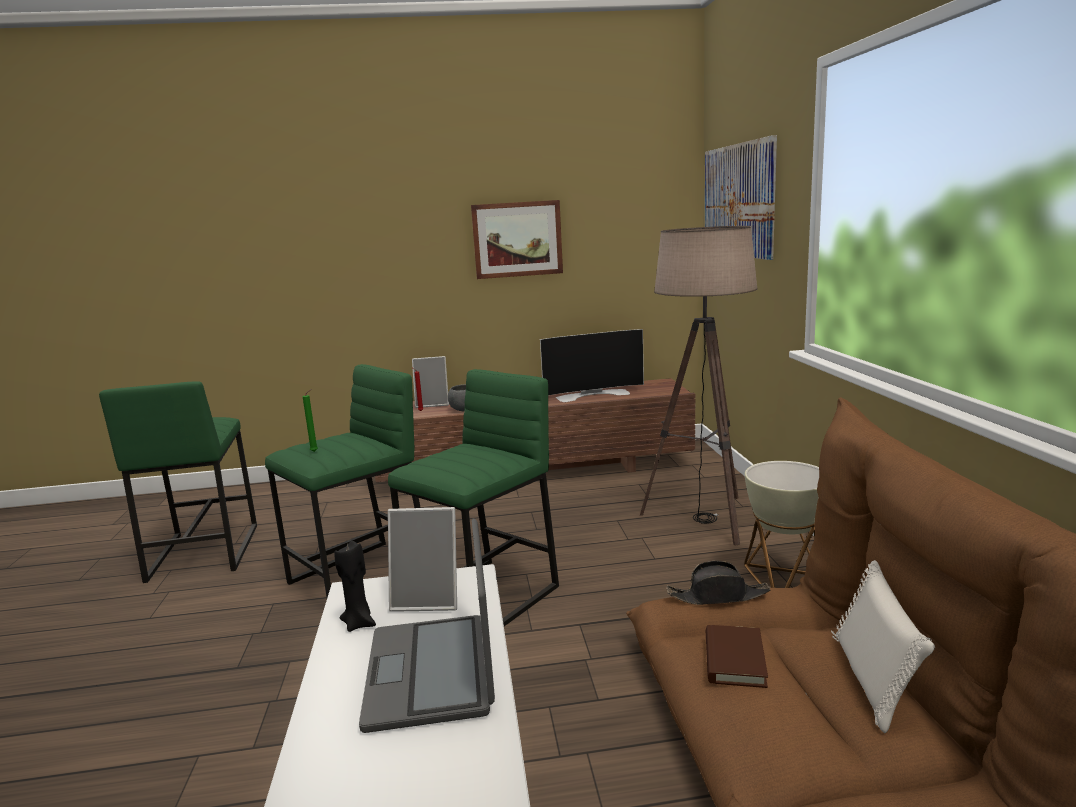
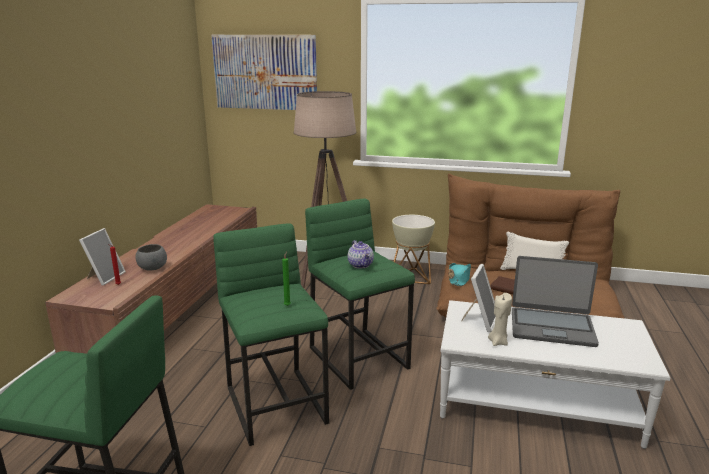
camera: 70 degrees left, 5 degrees up
black candle [334,541,376,632] -> beige candle [488,293,512,346]
picture [471,200,563,279] -> none
television [540,329,644,402] -> none
black hat [666,561,770,605] -> turquoise hat [449,263,471,286]
none -> teapot [348,240,374,269]

